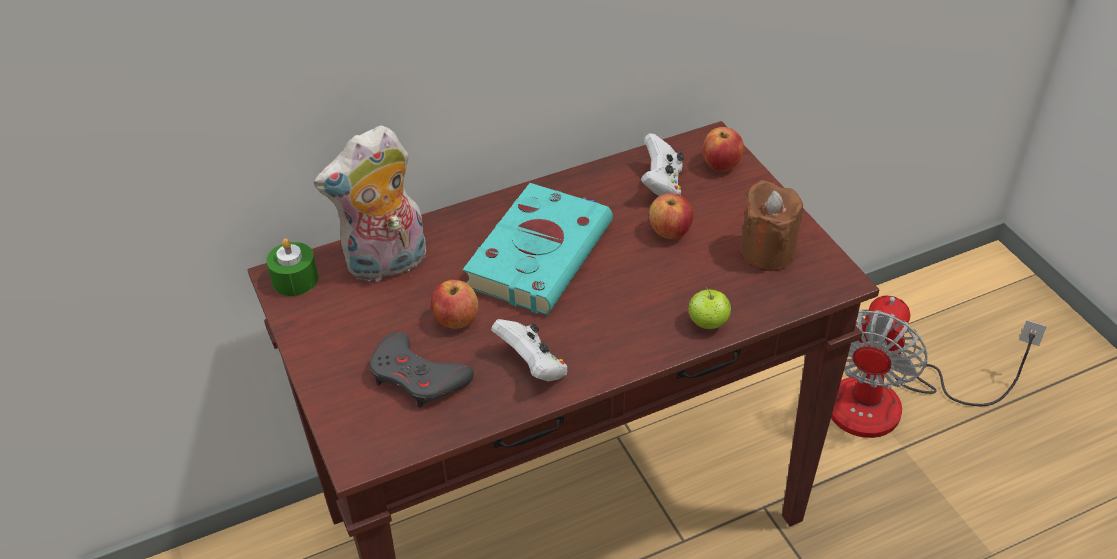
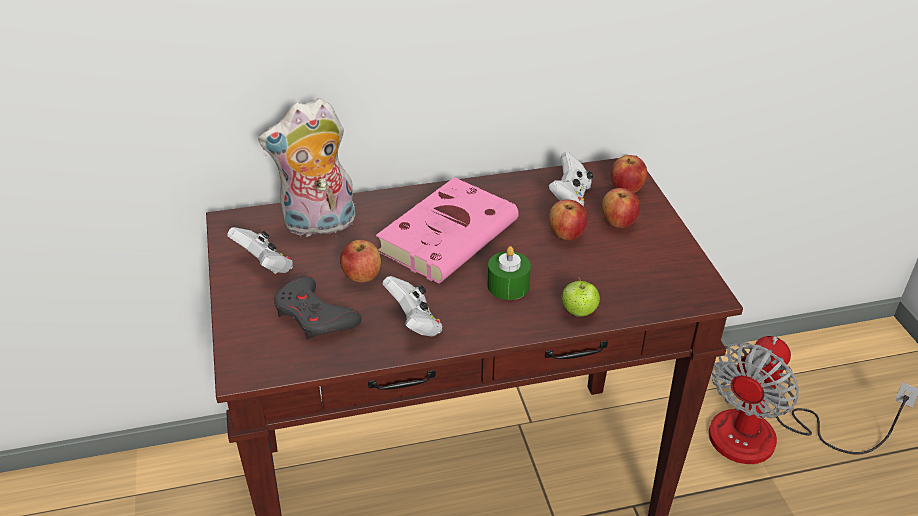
camera: 10 degrees right, 5 degrees down
green candle [266,238,318,296] -> green candle moved to [487,246,531,300]
turquoise book [463,183,613,315] -> pink book [376,177,519,283]
brown candle [740,180,803,271] -> none
none -> white game controller [227,227,293,274]
none -> apple [602,188,640,228]

